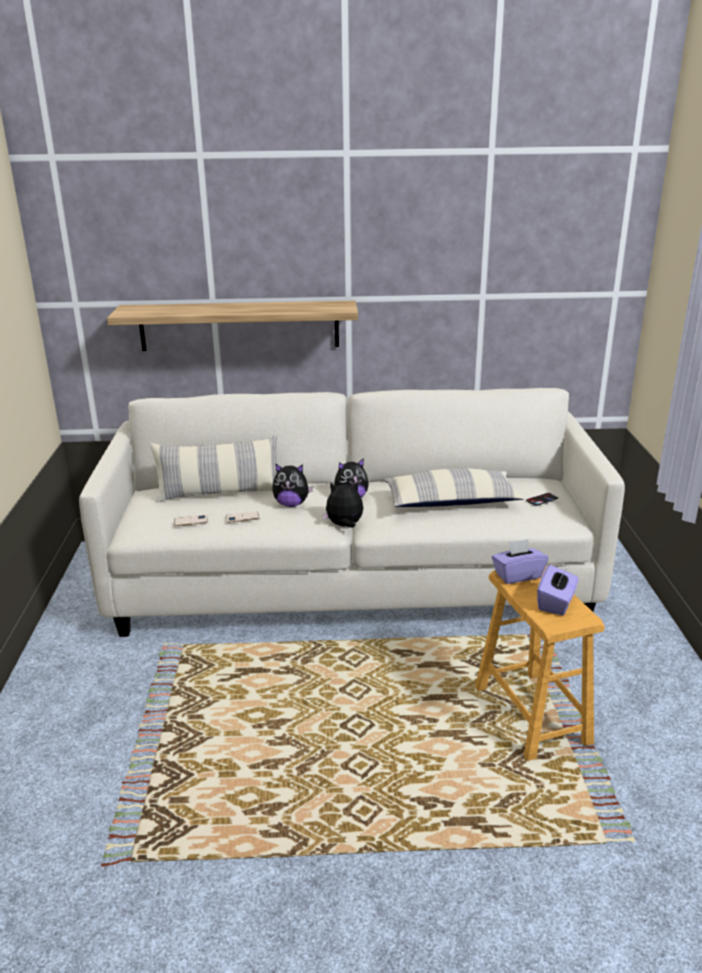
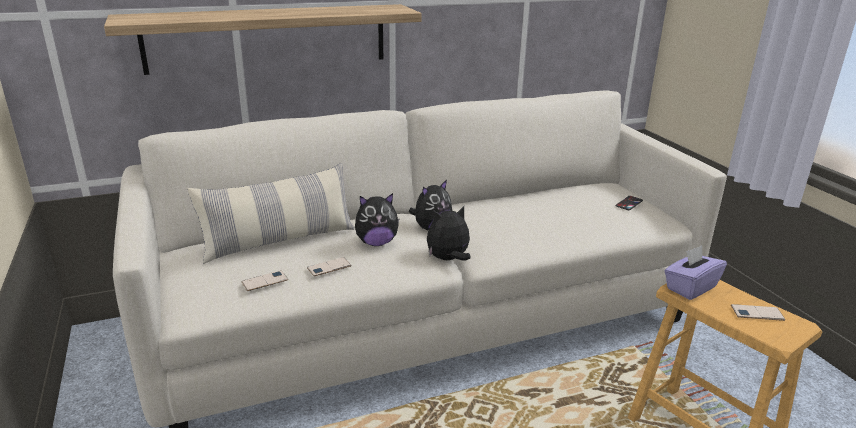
camera: 20 degrees left, 0 degrees up
pillow [384,468,524,507] -> none
purple tissue box [537,565,579,616] -> phone [731,304,785,321]

